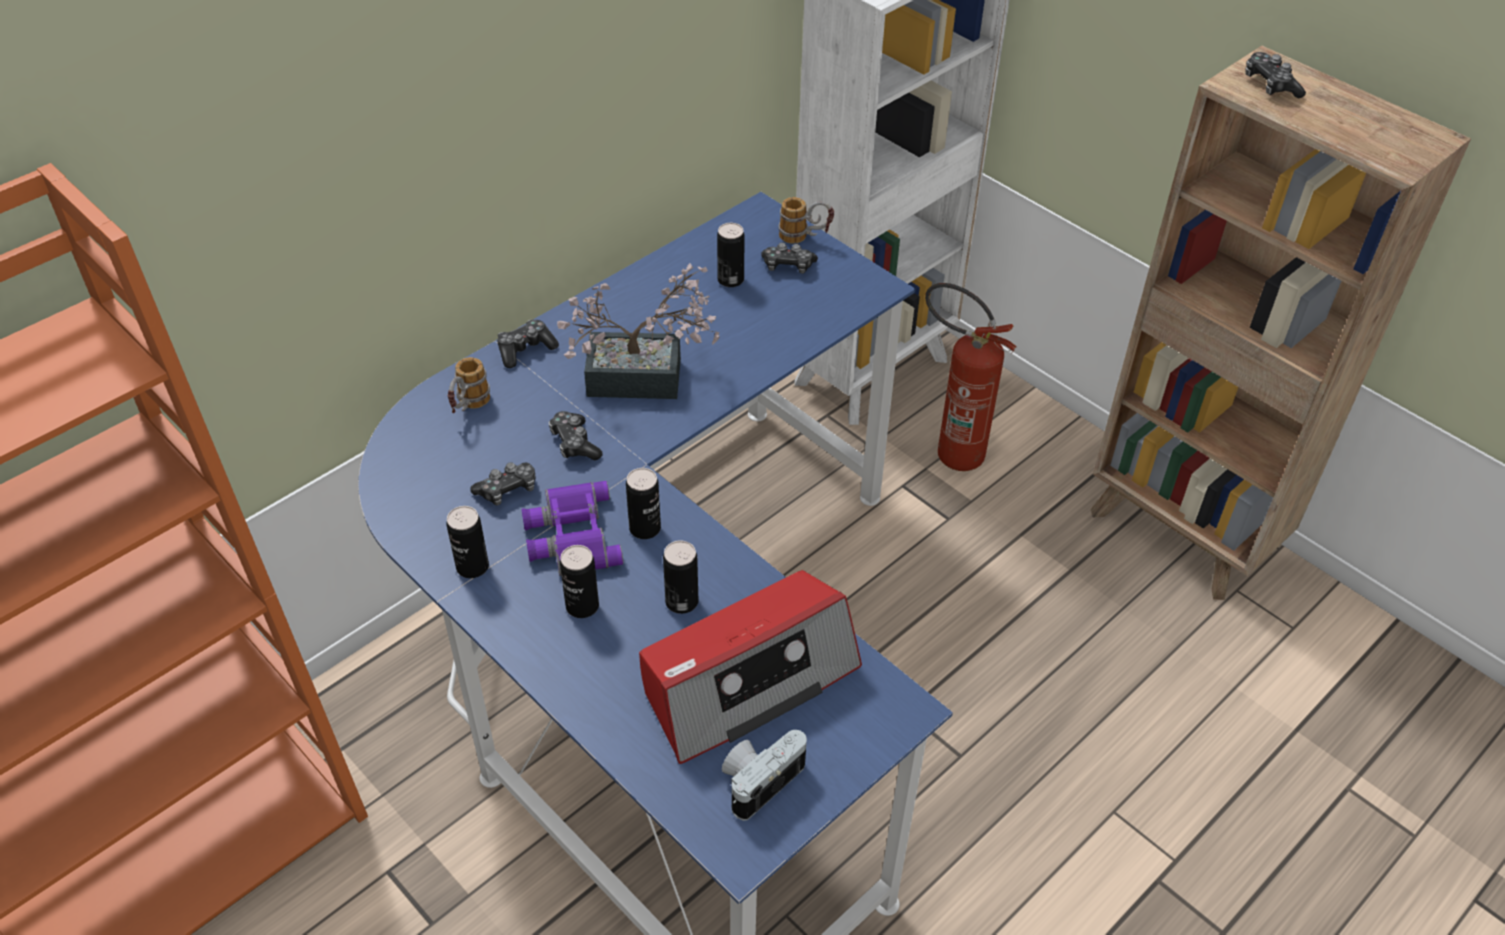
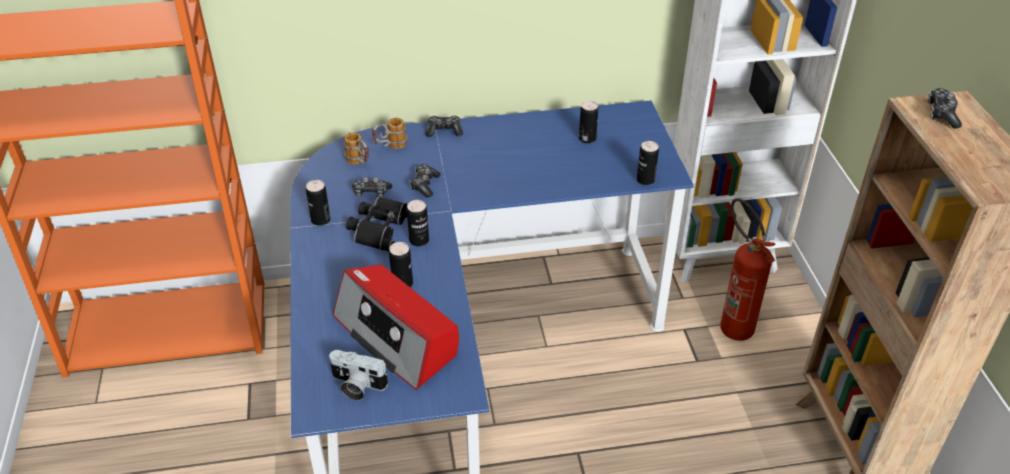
camera: 35 degrees right, 5 degrees down
purple binoculars [521,481,624,576] -> black binoculars [346,197,408,251]
potted plant [557,263,720,399] -> none
can [560,545,599,618] -> can moved to [637,141,659,185]
radio [639,570,862,764] -> radio turned 45 degrees clockwise [333,264,459,390]
camera [722,730,807,821] -> camera turned 150 degrees counterclockwise [329,350,388,400]
game controller [761,242,818,274] -> none
mug [778,197,834,244] -> mug moved to [344,133,369,165]

